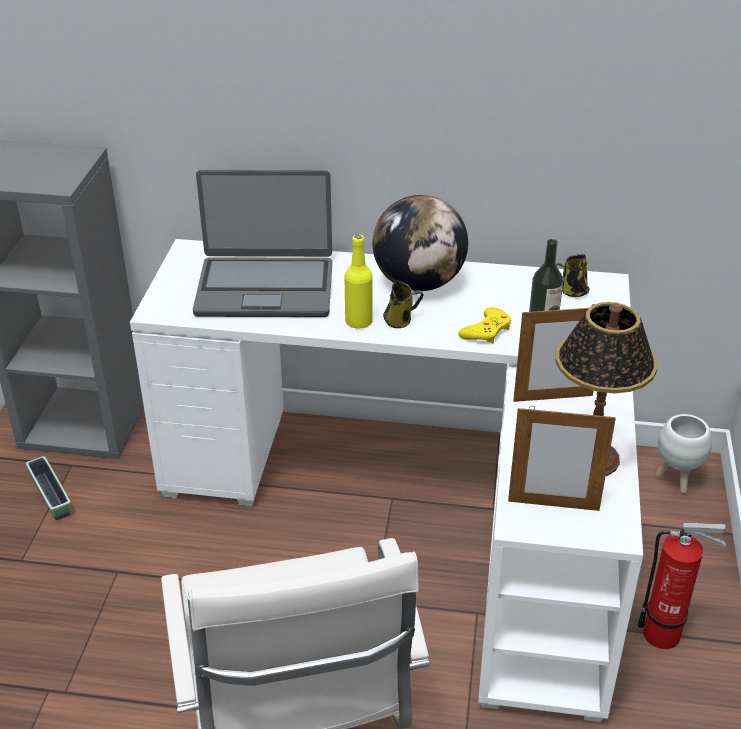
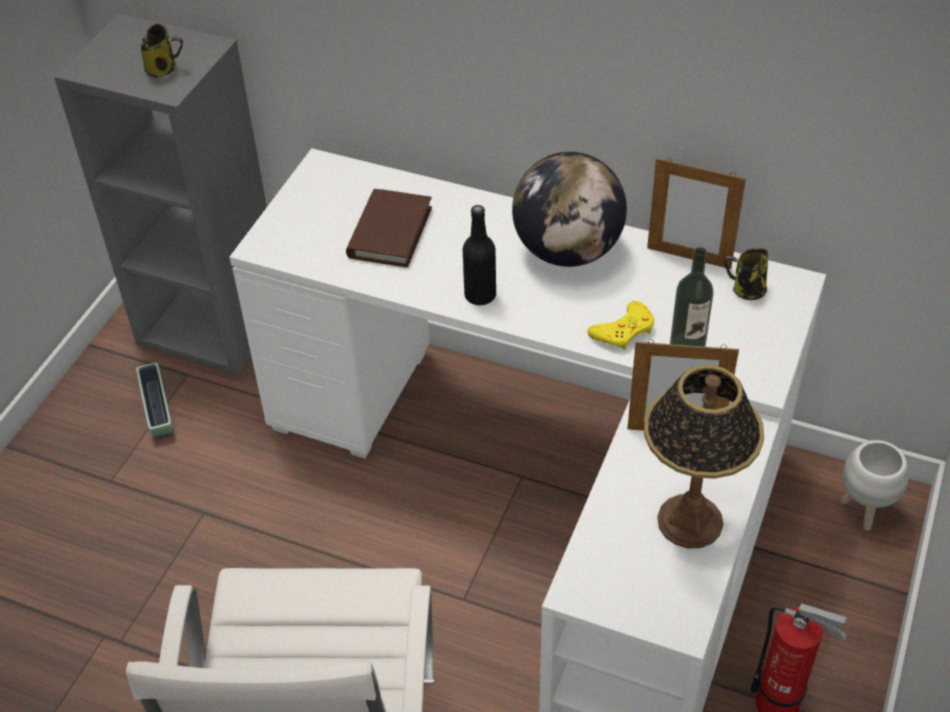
camera: 15 degrees right, 10 degrees up
laptop [193,170,332,317] -> brown book [346,189,432,268]
yellow bottle [344,234,373,329] -> black bottle [463,205,496,305]
mug [383,281,424,328] -> mug moved to [141,24,183,77]
picture frame [508,406,616,511] -> picture frame moved to [647,157,746,269]

